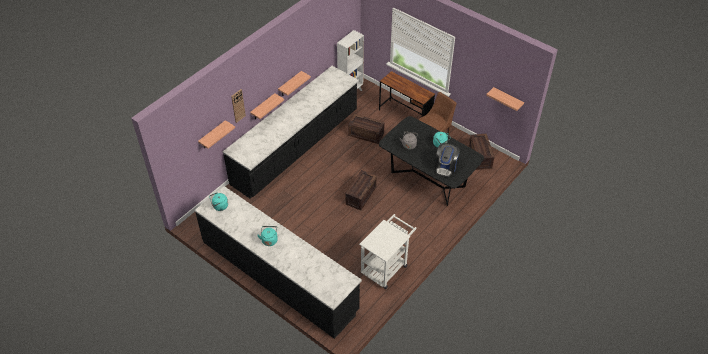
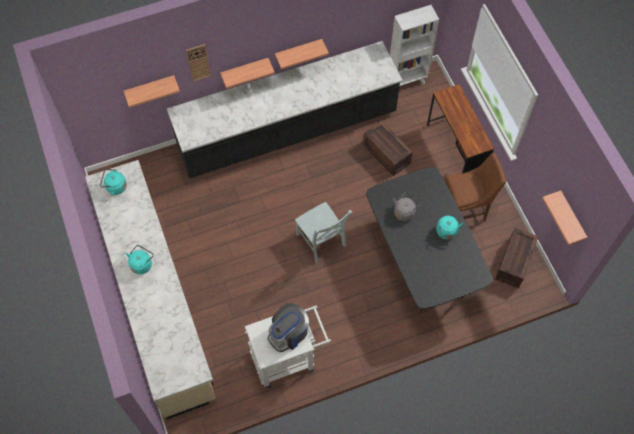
camera: 30 degrees right, 15 degrees up
black counter [195,186,362,339] -> beige counter [85,160,216,419]
crate [346,170,377,211] -> grey chair [295,202,352,264]
coffee machine [435,143,460,177] -> coffee machine moved to [267,303,309,352]

